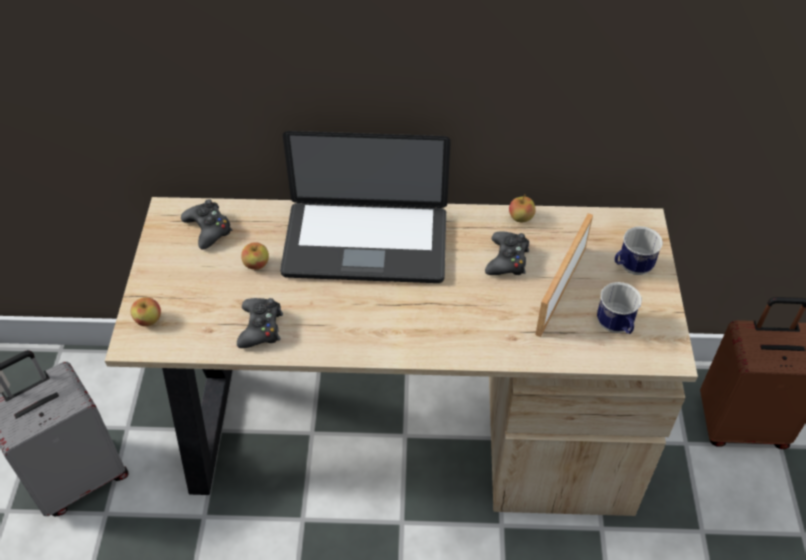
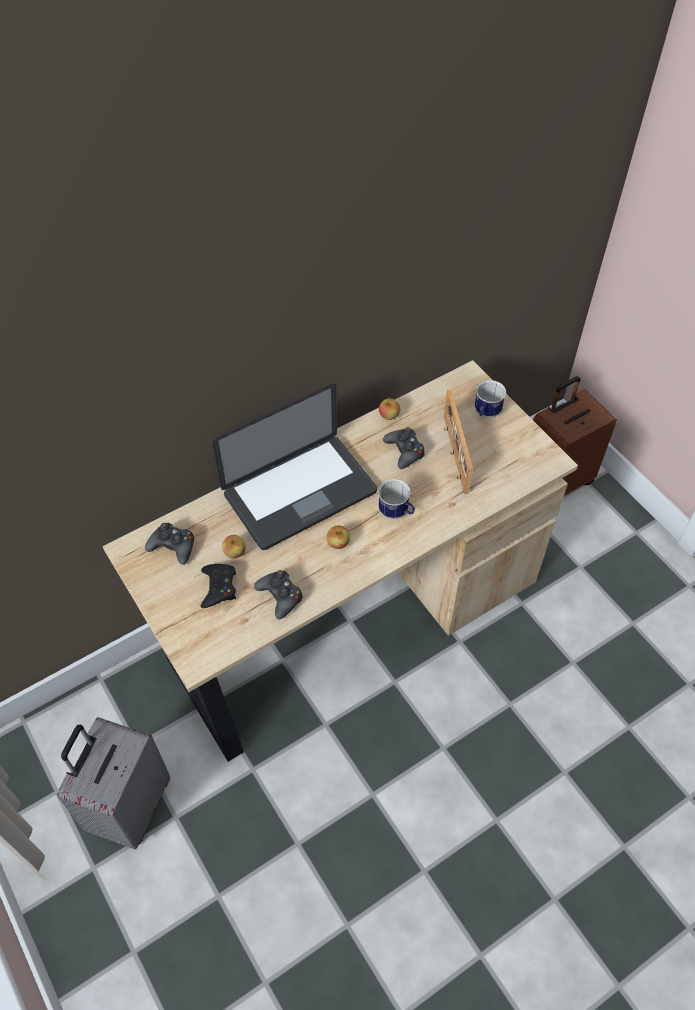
camera: 35 degrees left, 5 degrees up
apple [130,297,161,326] -> apple moved to [327,526,350,549]
mug [597,282,642,334] -> mug moved to [378,479,415,519]
none -> black game controller [200,564,236,608]

